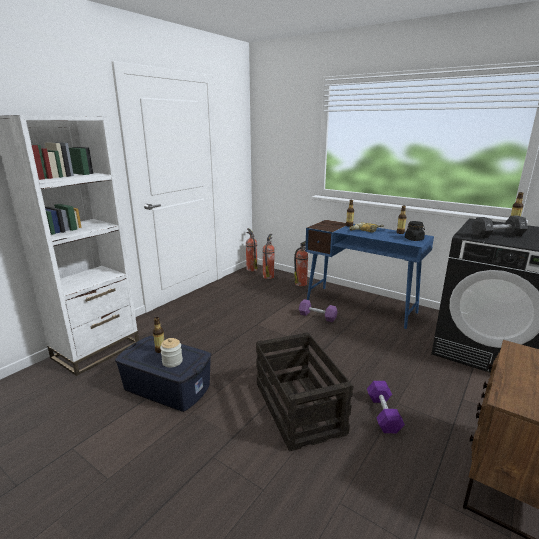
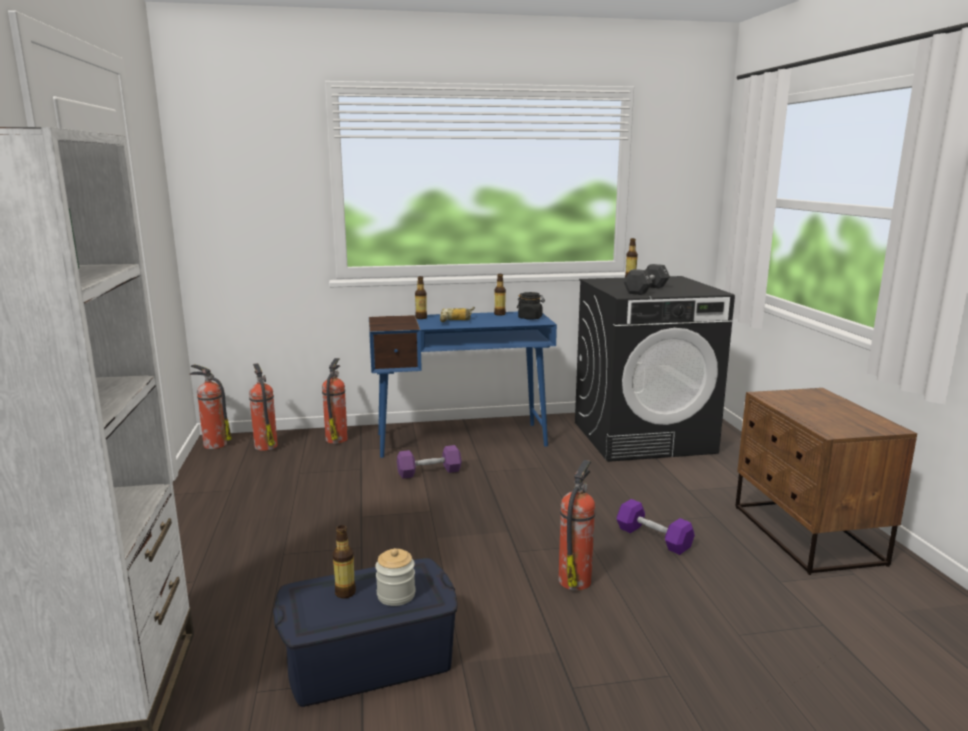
camera: 45 degrees left, 5 degrees down
crate [256,332,353,451] -> fire extinguisher [558,460,595,591]

